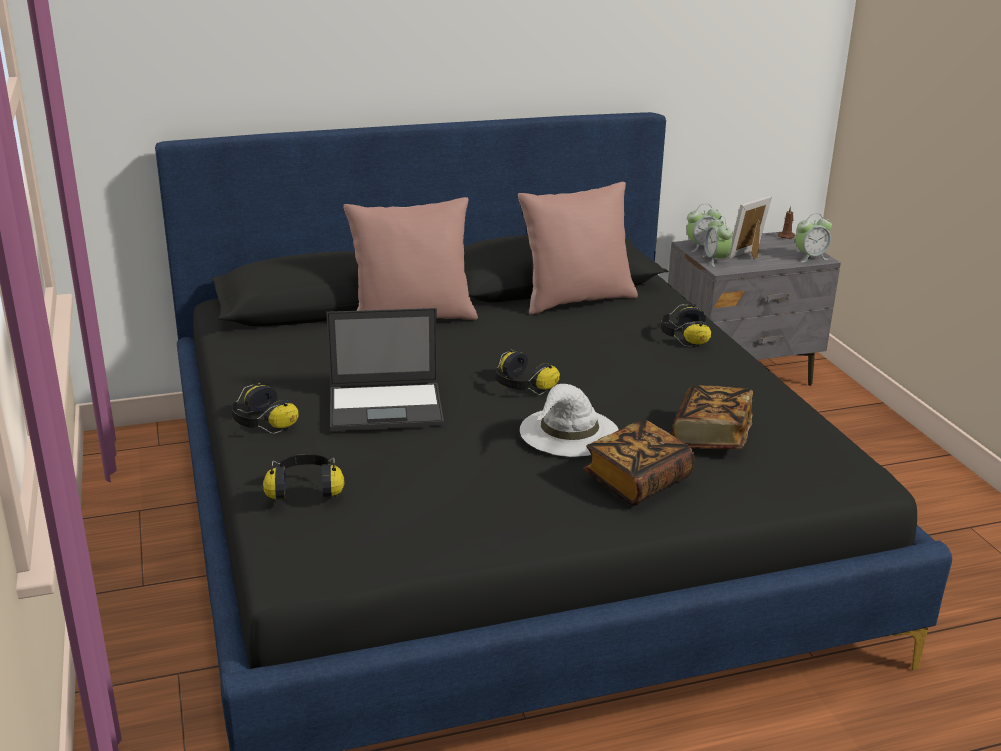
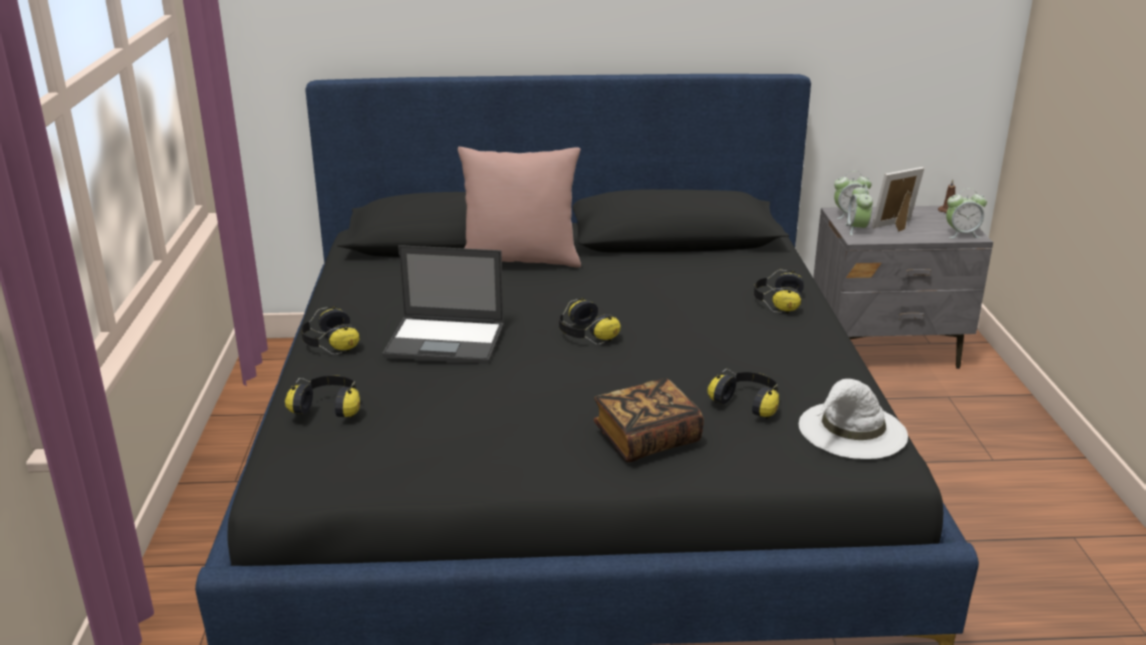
camera: 15 degrees right, 0 degrees up
pink pillow [518,182,638,315] -> none
white hat [520,384,618,457] -> white hat moved to [799,379,908,459]
book [672,385,753,449] -> headphones [708,369,779,419]

